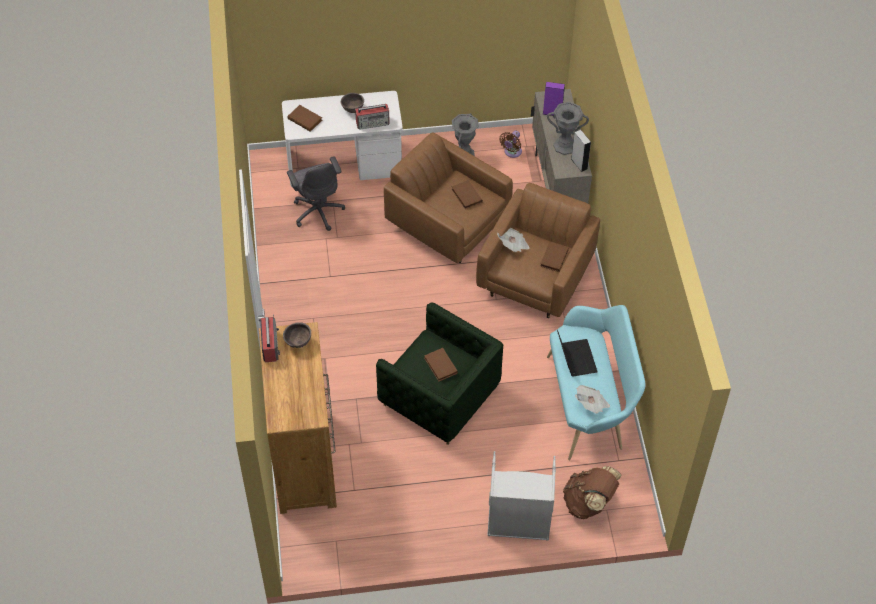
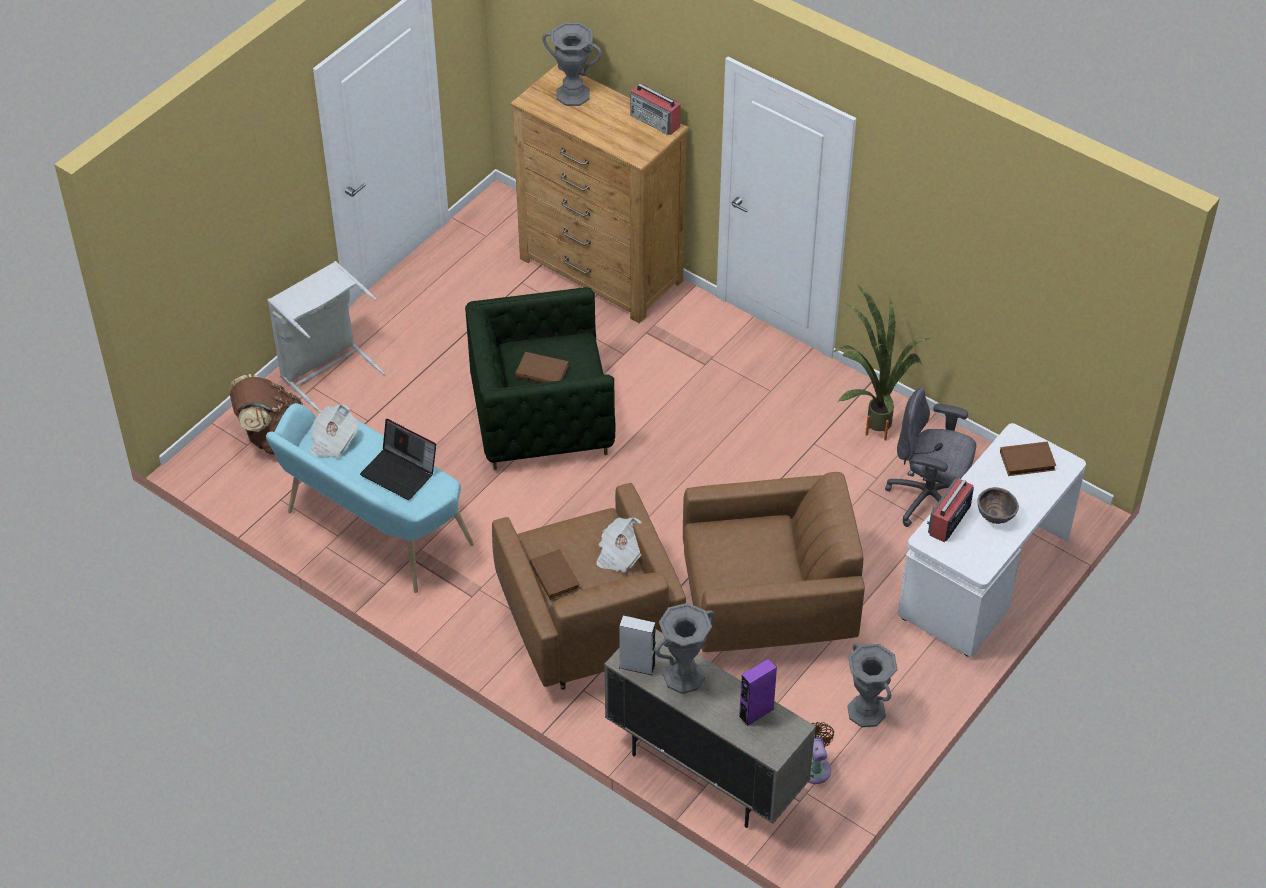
camera: 135 degrees right, 5 degrees down
brown bowl [283,322,311,348] -> none
brown book [451,180,483,209] -> none
none -> grey vase [542,23,602,106]
none -> potted plant [833,284,932,440]

